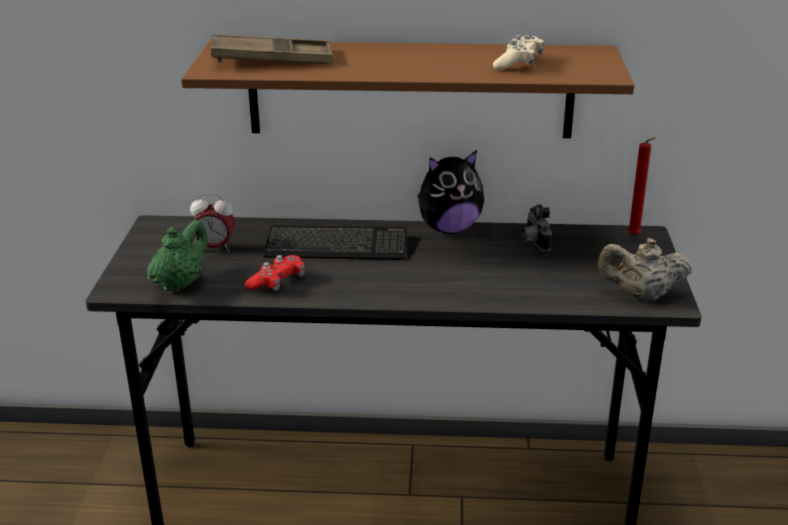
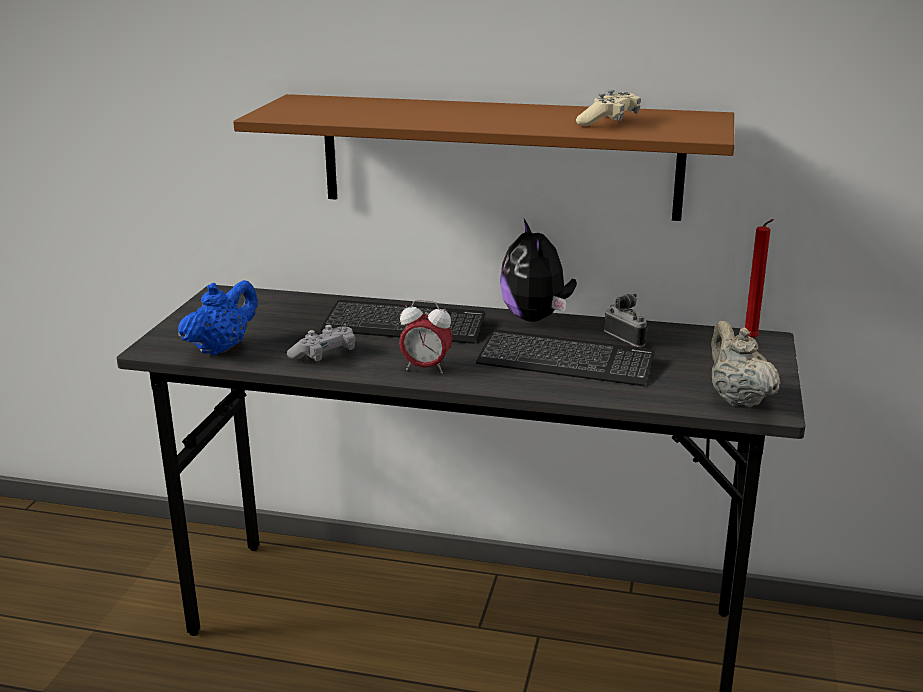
camera: 10 degrees right, 5 degrees down
green teapot [147,220,208,292] -> blue teapot [178,280,258,356]
alarm clock [190,194,235,252] -> alarm clock moved to [399,300,453,374]
brown tray [211,34,333,64] -> none
red game controller [245,255,305,291] -> grey game controller [287,325,355,361]
plush toy [418,150,484,234] -> plush toy turned 90 degrees clockwise [500,219,577,321]
camera [521,204,552,251] -> camera turned 150 degrees clockwise [604,294,648,347]
beige teapot [598,238,693,301] -> beige teapot turned 60 degrees clockwise [711,321,780,407]
none -> keyboard [476,330,655,386]

